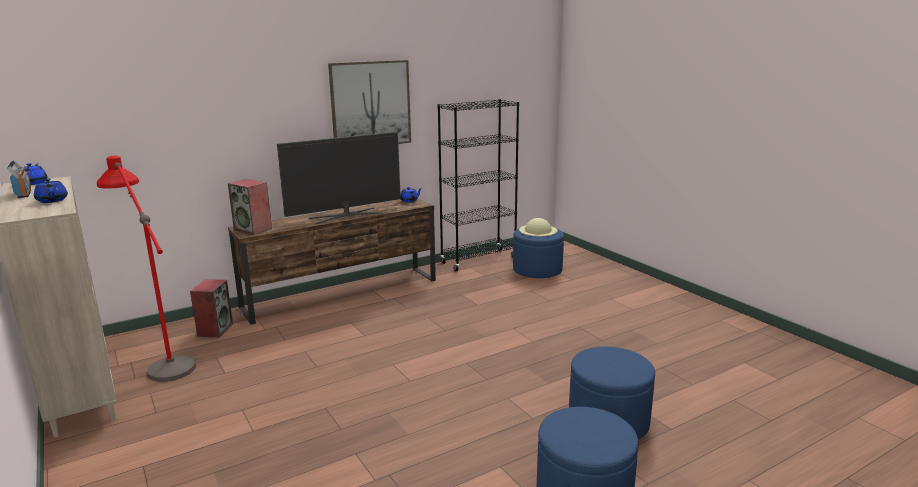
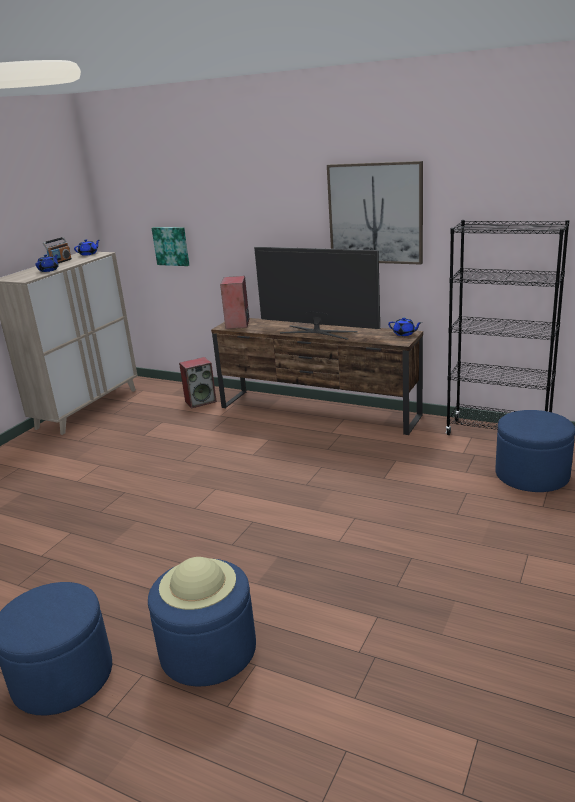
camera: 60 degrees right, 5 degrees up
red floor lamp [97,155,196,382] -> none
beige hat [519,218,557,236] -> beige hat moved to [159,557,236,610]
none -> picture [152,227,189,266]

